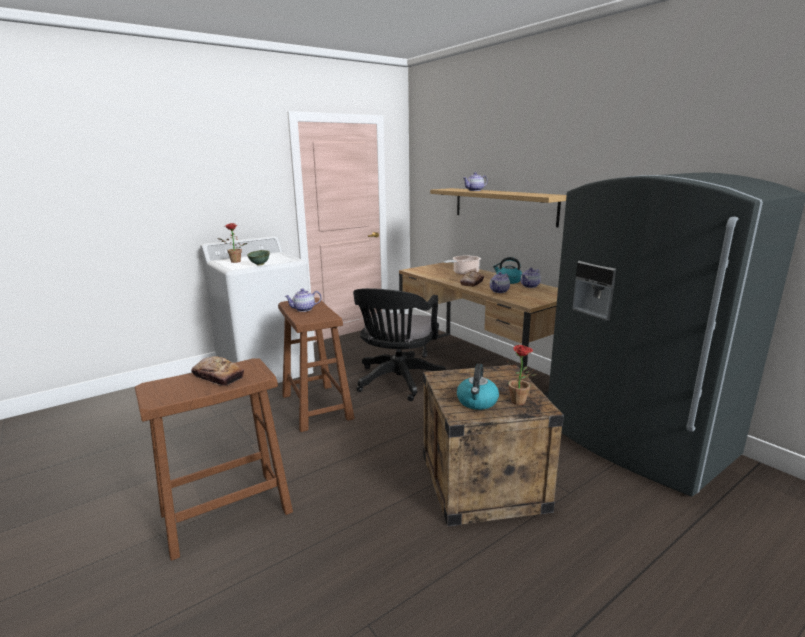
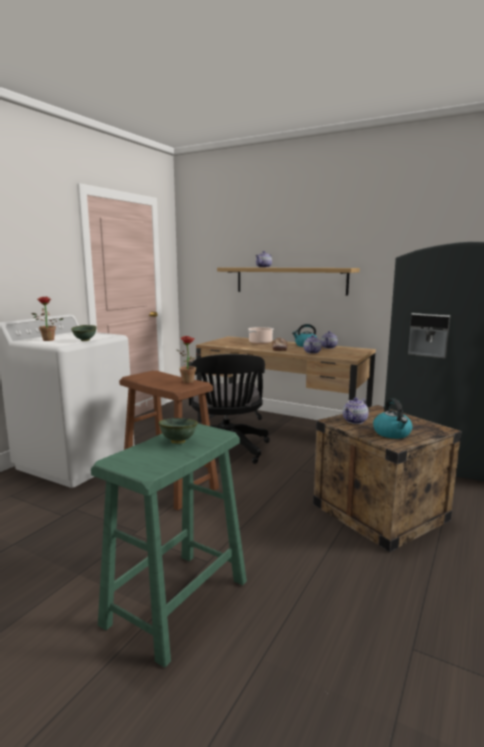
camera: 25 degrees left, 5 degrees down
brown stool [135,358,293,561] -> green stool [91,424,247,667]
bread [191,356,244,386] -> green bowl [159,418,198,444]
teapot [284,289,322,312] -> teapot moved to [343,397,369,424]
potted plant [507,345,537,405] -> potted plant moved to [176,336,200,384]

